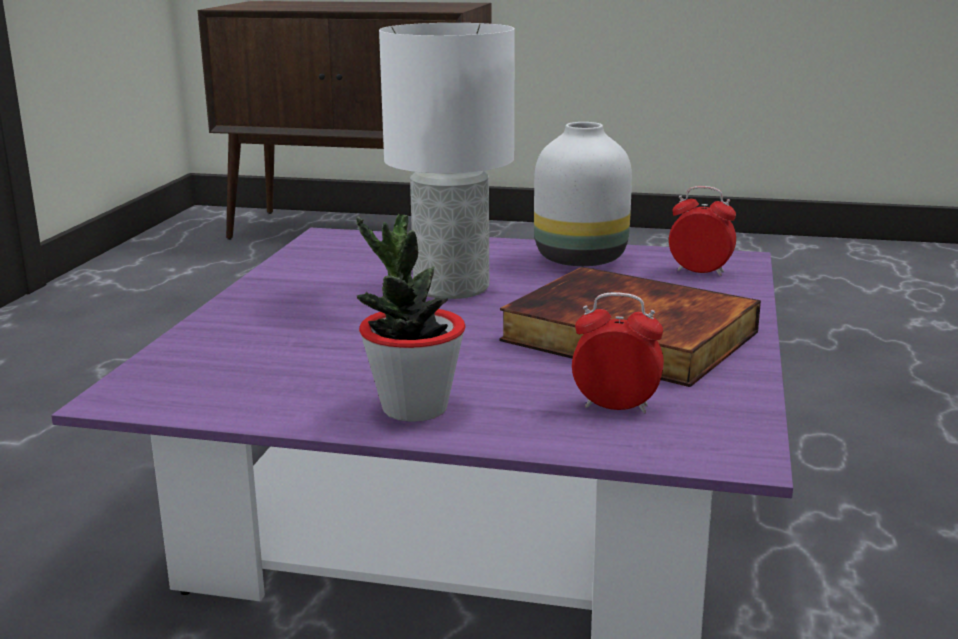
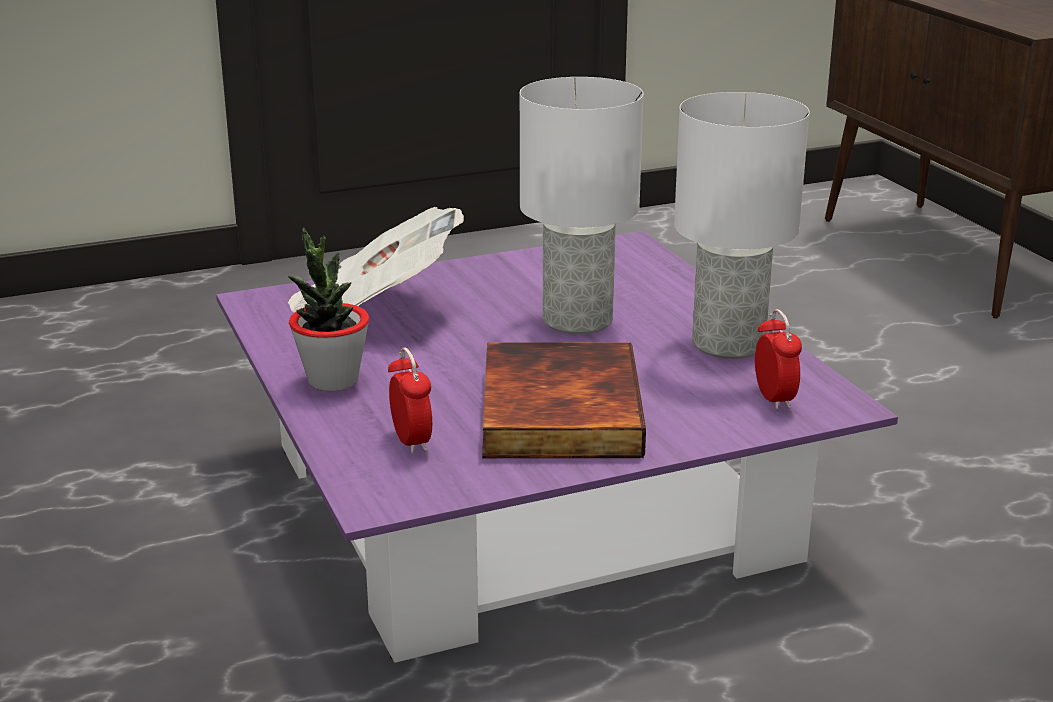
camera: 55 degrees right, 5 degrees up
white vase [534,122,632,266] -> white table lamp [674,92,810,359]
none -> newspaper [288,207,464,313]

